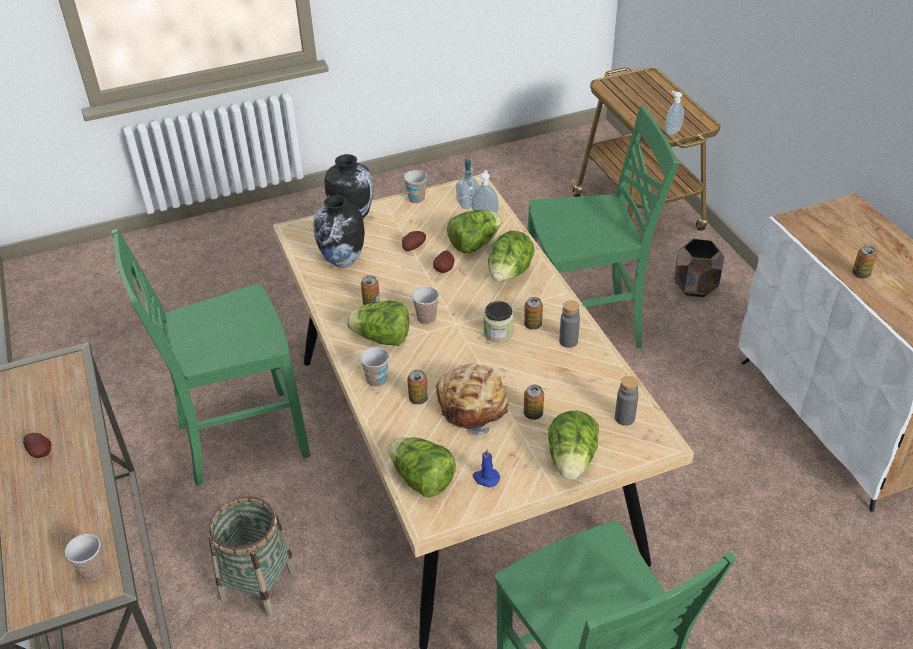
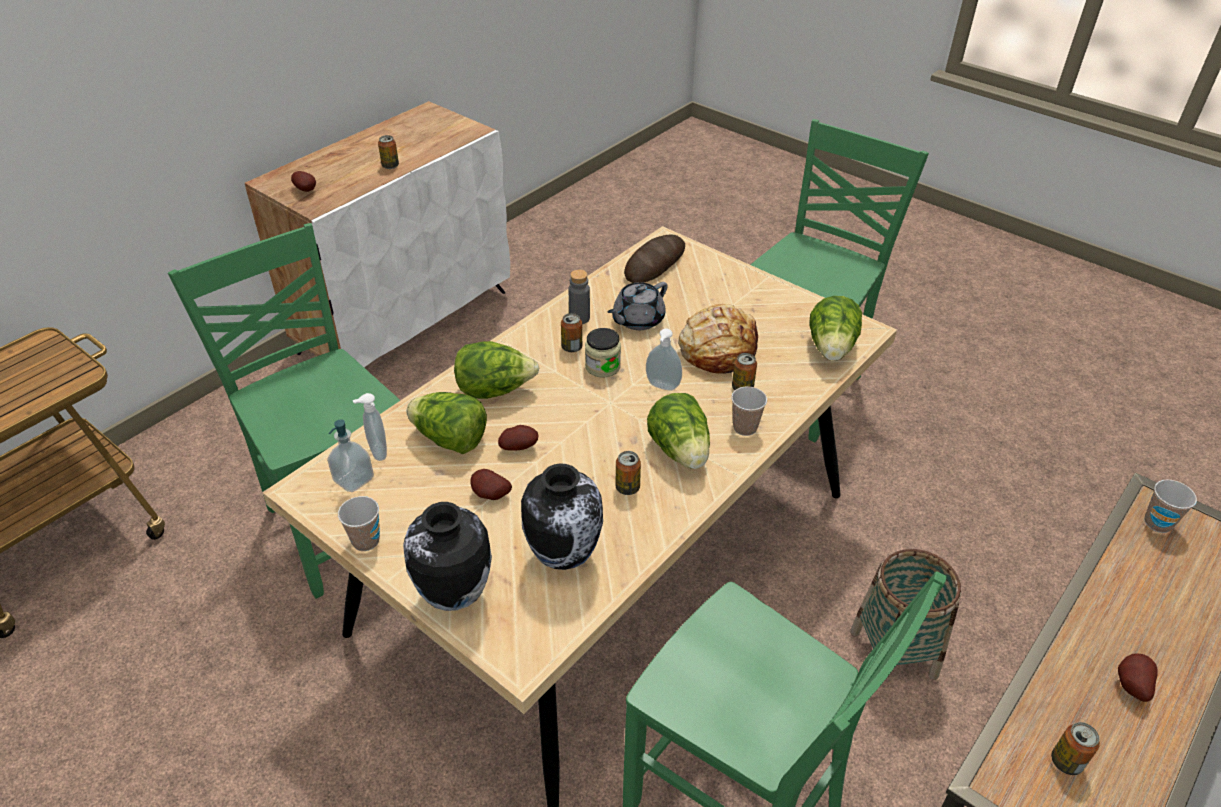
camera: 120 degrees left, 0 degrees up
cup [412,286,439,324] -> none
blue candle [473,449,500,487] -> none
can [524,385,544,420] -> can moved to [1051,722,1100,775]
lettuce [548,411,599,480] -> none
grey bottle [615,376,639,426] -> bread [624,235,685,283]
soap dispenser [665,91,684,135] -> soap dispenser moved to [646,328,682,391]
brown planter [674,239,724,297] -> none
none -> potato [291,171,316,192]
none -> grey teapot [608,282,668,330]

